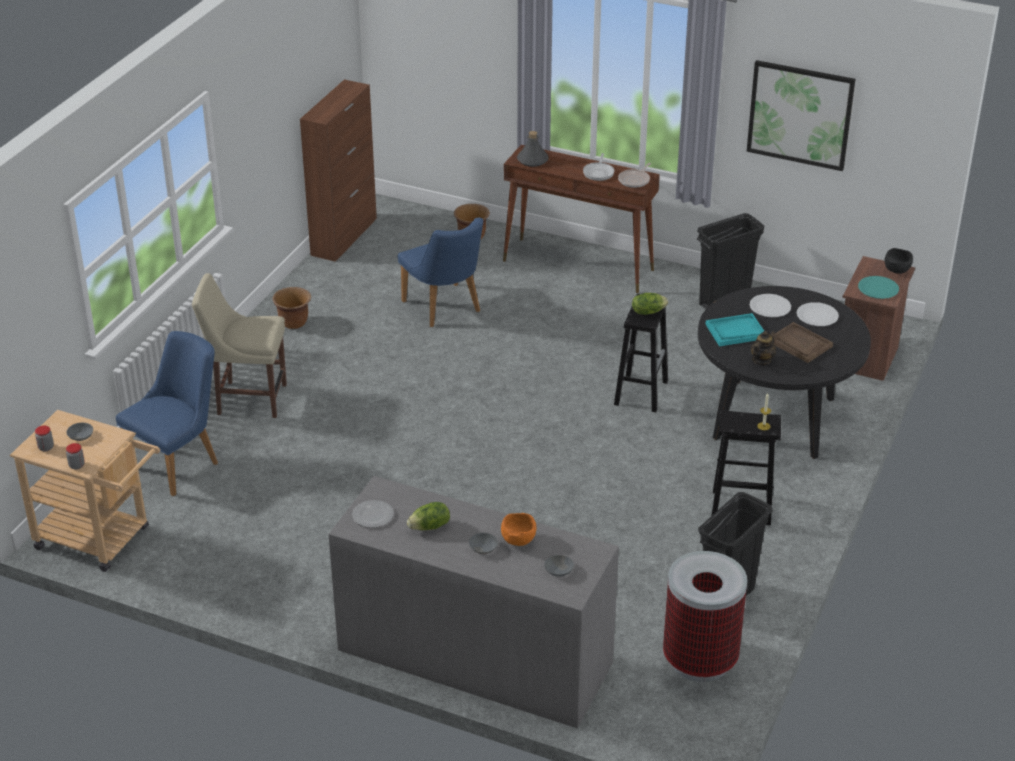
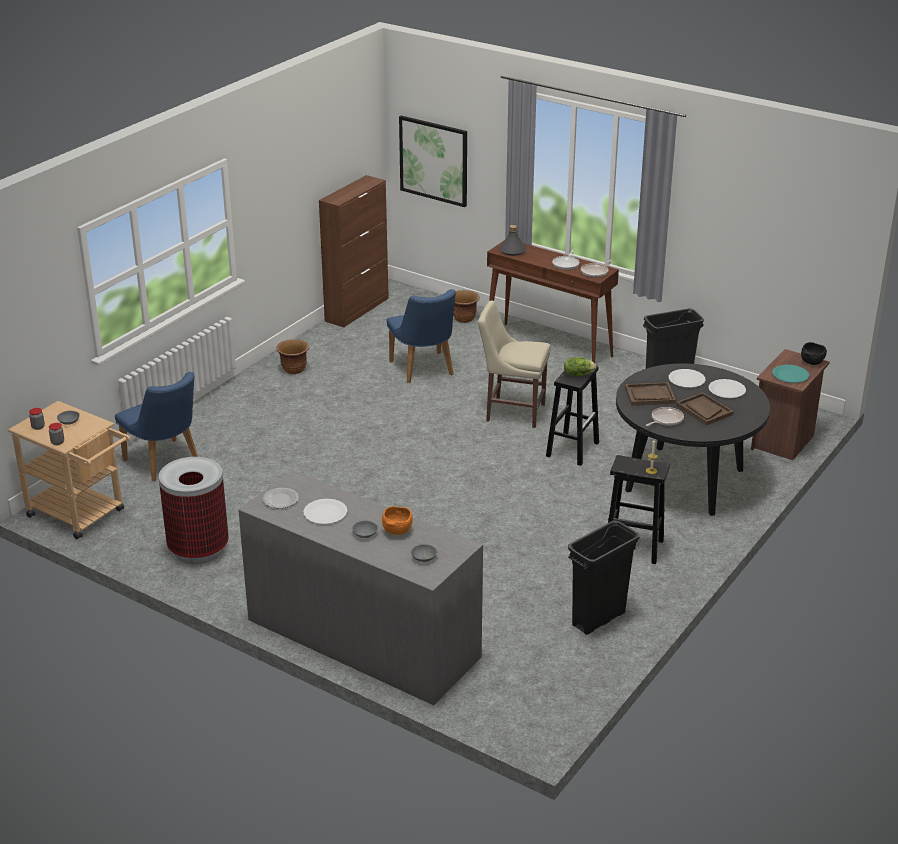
camera: 10 degrees right, 5 degrees down
blue chair [116,331,218,496] -> blue chair turned 90 degrees clockwise [115,372,198,481]
beige chair [192,273,287,418] -> beige chair moved to [478,300,551,428]
lettuce [407,502,450,530] -> white plate [304,499,347,524]
trash can [663,551,747,682] -> trash can moved to [159,457,229,564]
turquoise tray [705,313,764,346] -> brown tray [625,382,676,406]
picture [747,60,855,171] -> picture moved to [399,116,467,207]
teapot [751,331,776,365] -> frying pan [646,407,684,426]

